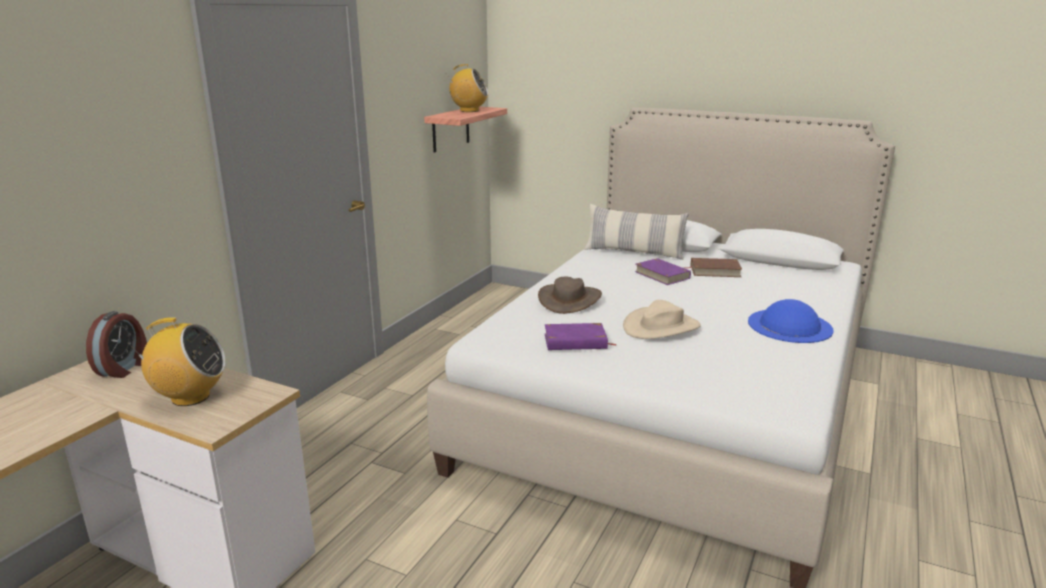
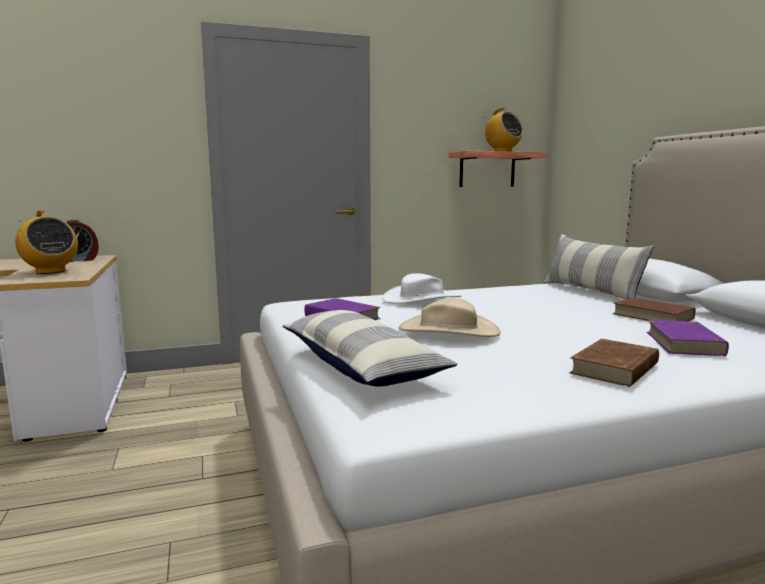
camera: 45 degrees right, 10 degrees down
brown hat [538,277,602,314] -> white hat [383,273,462,304]
purple book [635,258,691,285] -> purple book moved to [647,320,729,356]
blue hat [748,299,833,343] -> brown book [569,339,659,387]
none -> pillow [282,310,457,387]

